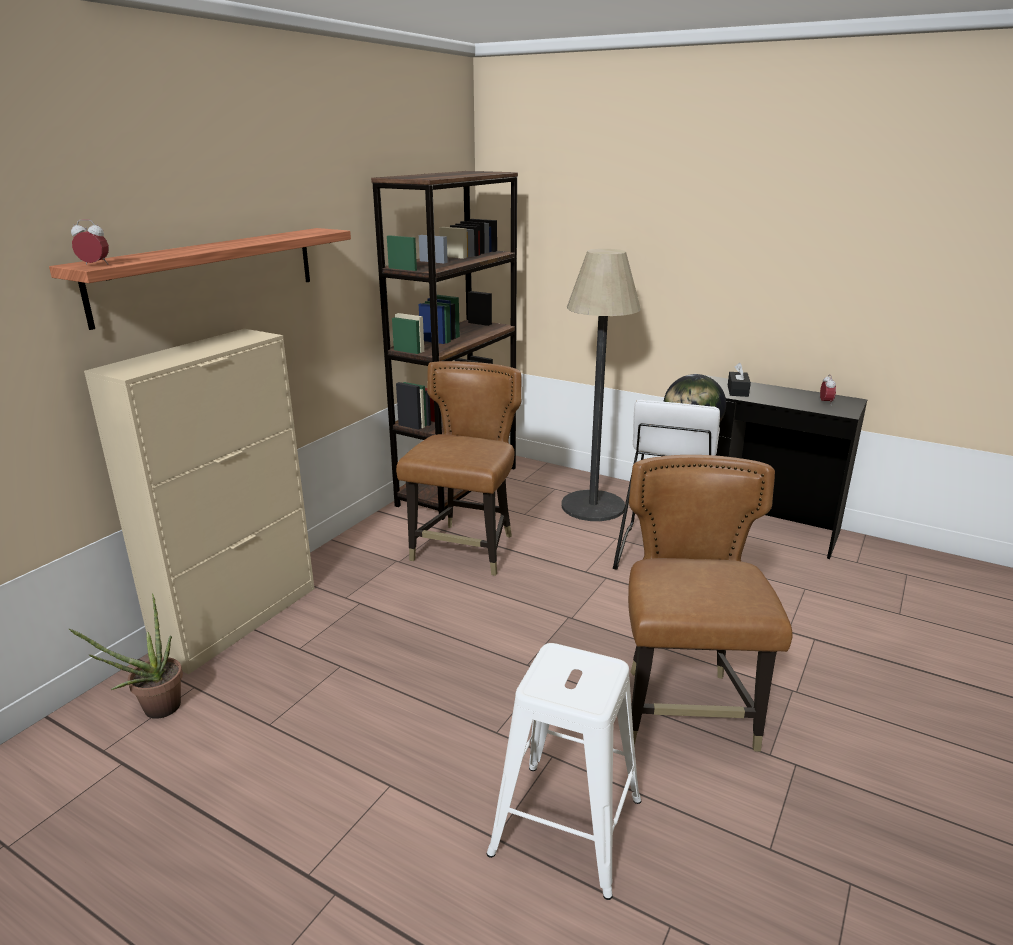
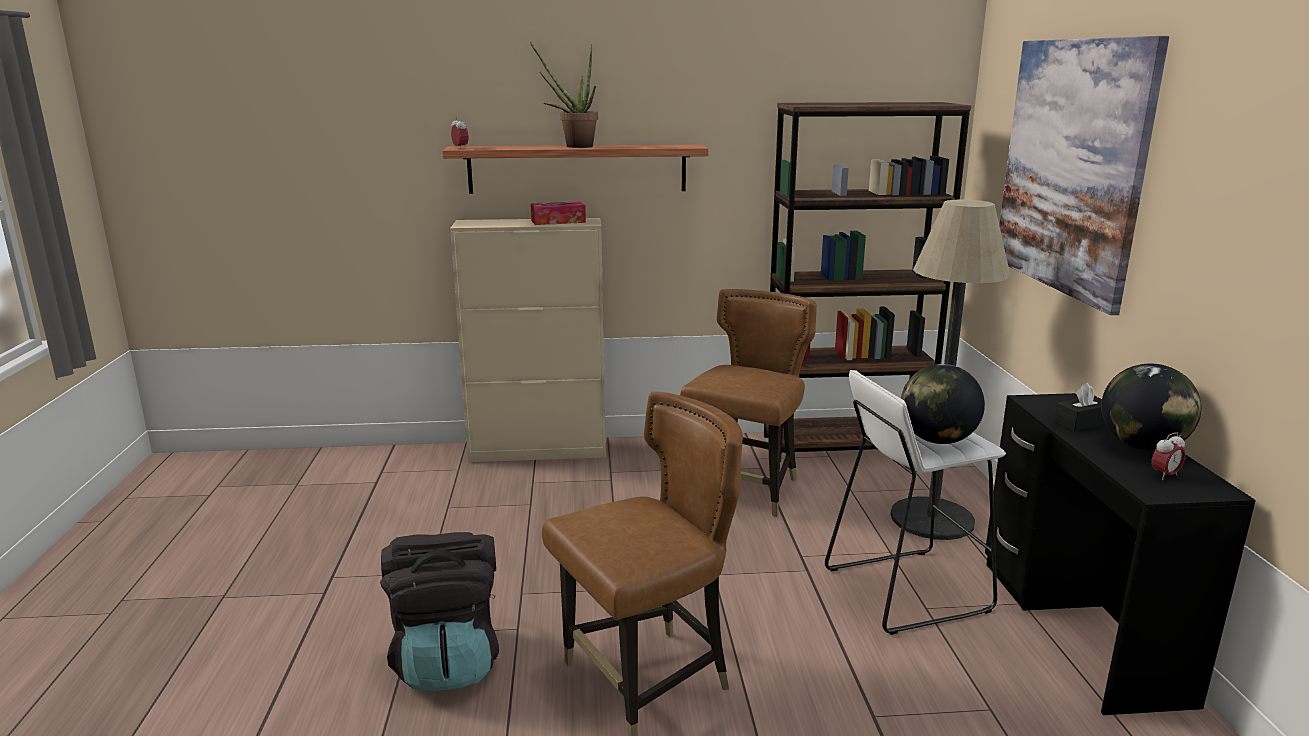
camera: 55 degrees right, 5 degrees down
potted plant [69,593,183,719] -> potted plant moved to [530,42,598,148]
brown chair [396,361,522,576] -> brown chair turned 45 degrees counterclockwise [680,289,817,517]
white stool [487,643,641,900] -> black backpack [380,532,499,691]
none -> tissue box [530,201,586,225]
none -> picture [999,36,1169,315]
none -> globe [1101,364,1201,451]

